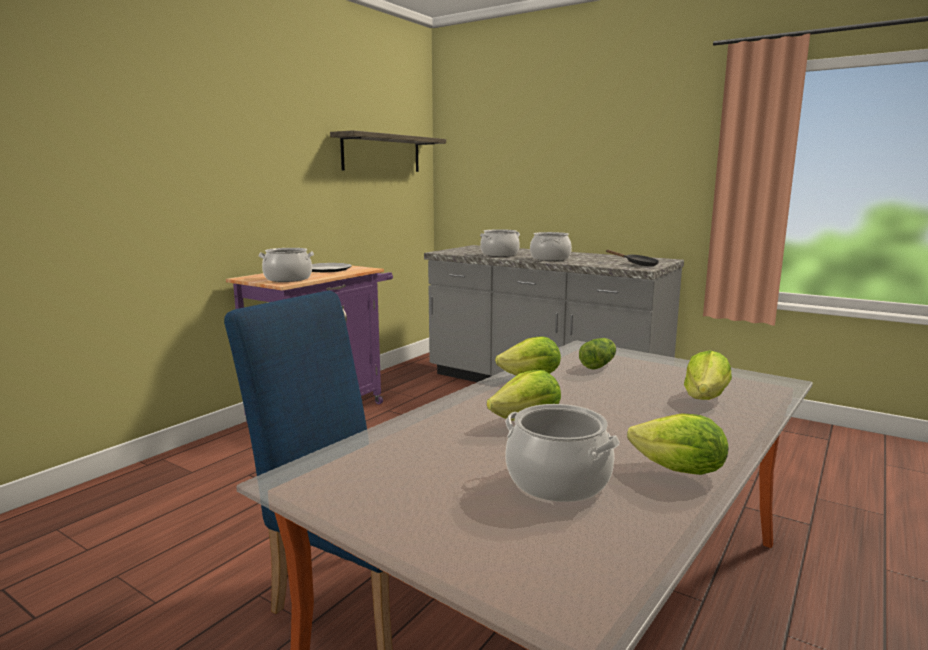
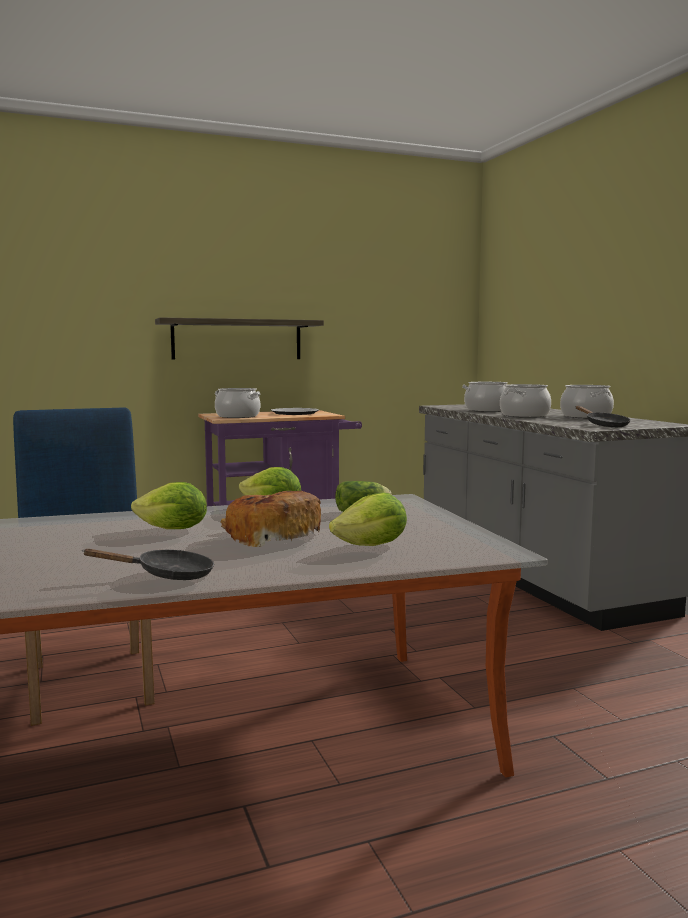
camera: 35 degrees right, 5 degrees down
shelf [330,130,446,172] -> shelf moved to [155,317,324,360]
cooking pot [505,404,620,502] -> cooking pot moved to [560,385,614,418]
lettuce [627,414,728,475] -> black frying pan [82,549,214,580]
none -> bread [221,491,321,547]

